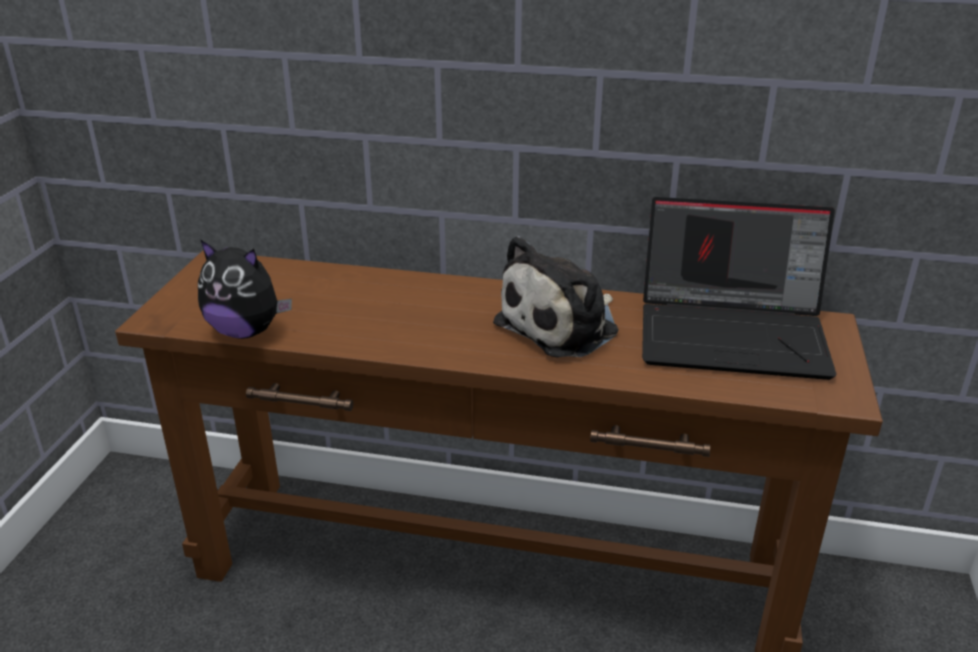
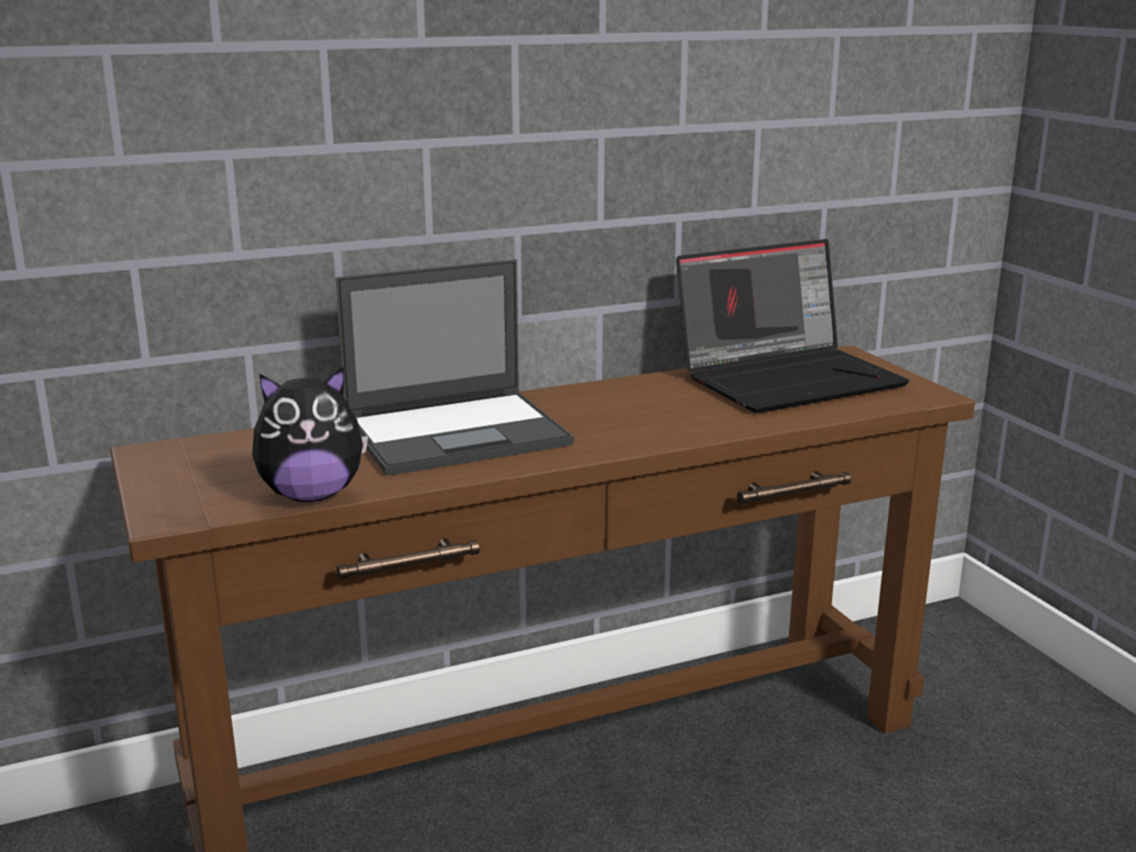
camera: 35 degrees left, 10 degrees down
plush toy [493,236,619,358] -> none
none -> laptop [335,259,574,476]

